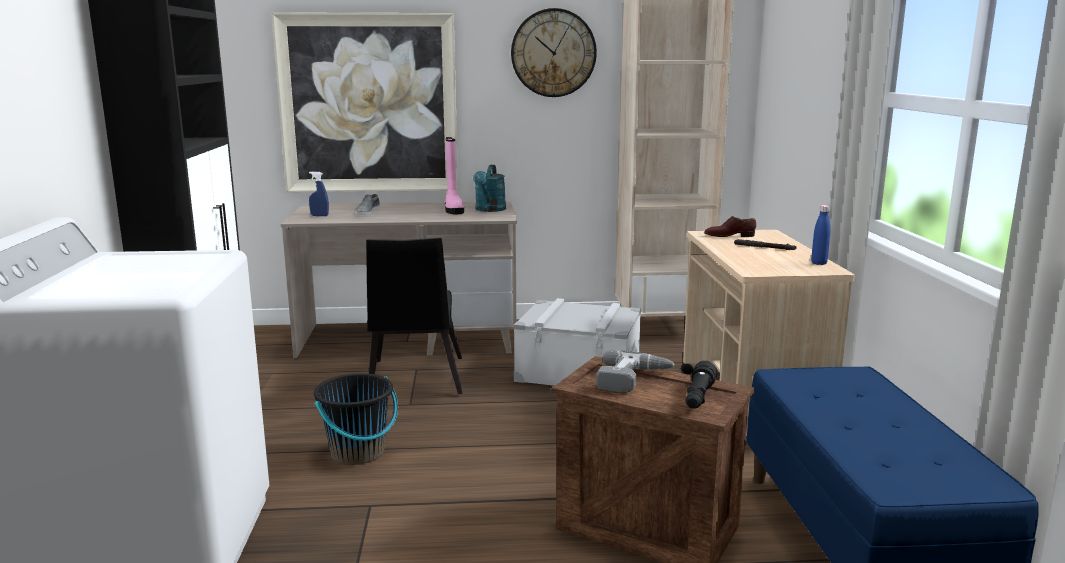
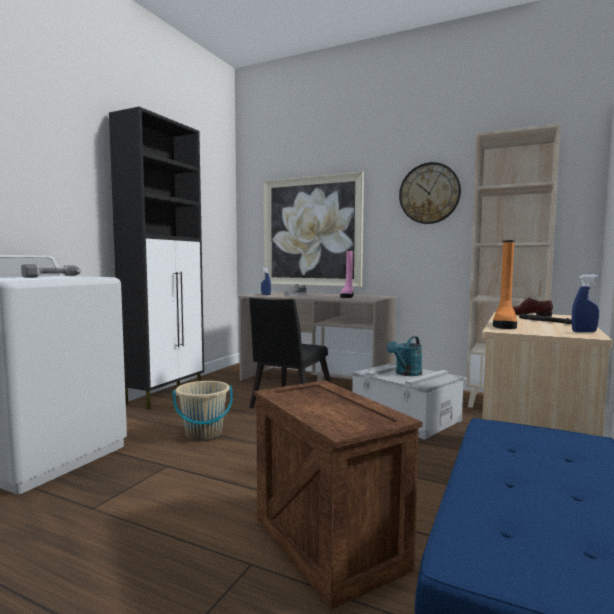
camera: 30 degrees right, 10 degrees down
black bucket [314,373,398,465] -> beige bucket [173,381,233,441]
turquoise watering can [473,165,506,212] -> turquoise watering can moved to [387,336,422,376]
power drill [596,350,675,393] -> power drill moved to [21,264,81,278]
black flashlight [685,361,717,409] -> none
blue bottle [811,205,830,265] -> blue spray bottle [571,275,599,332]
none -> orange boot [493,240,517,329]

